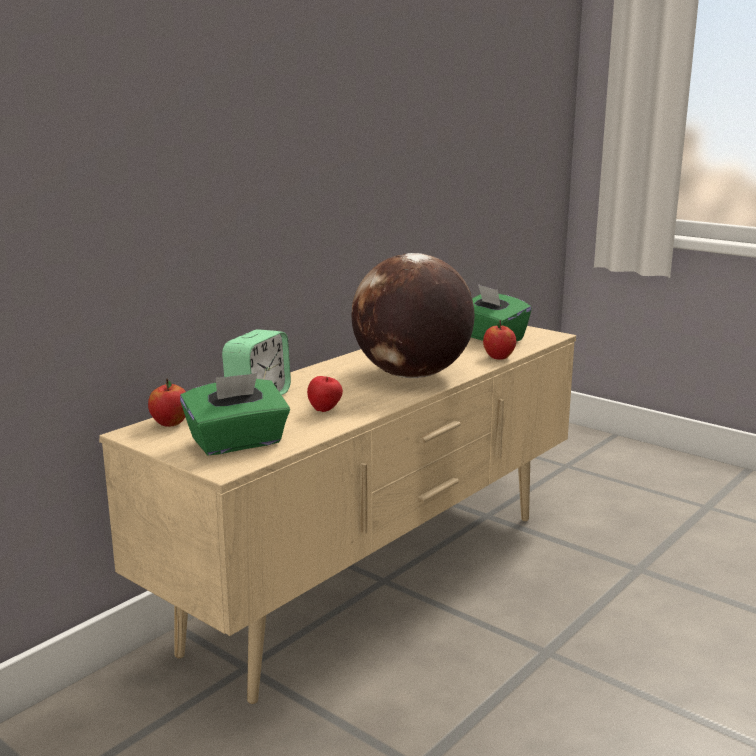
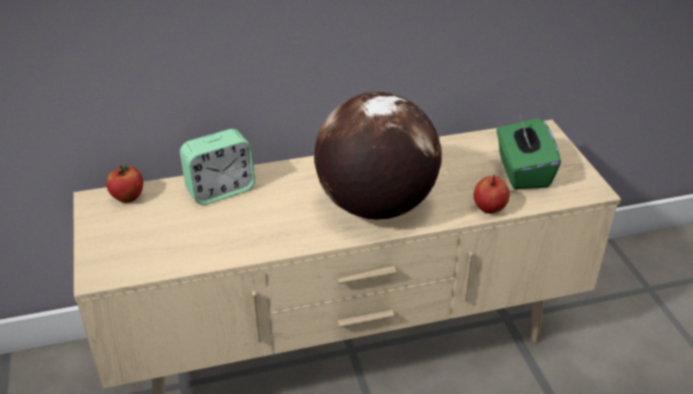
camera: 35 degrees right, 20 degrees up
green tissue box [180,373,290,455] -> none
apple [307,376,343,412] -> none

